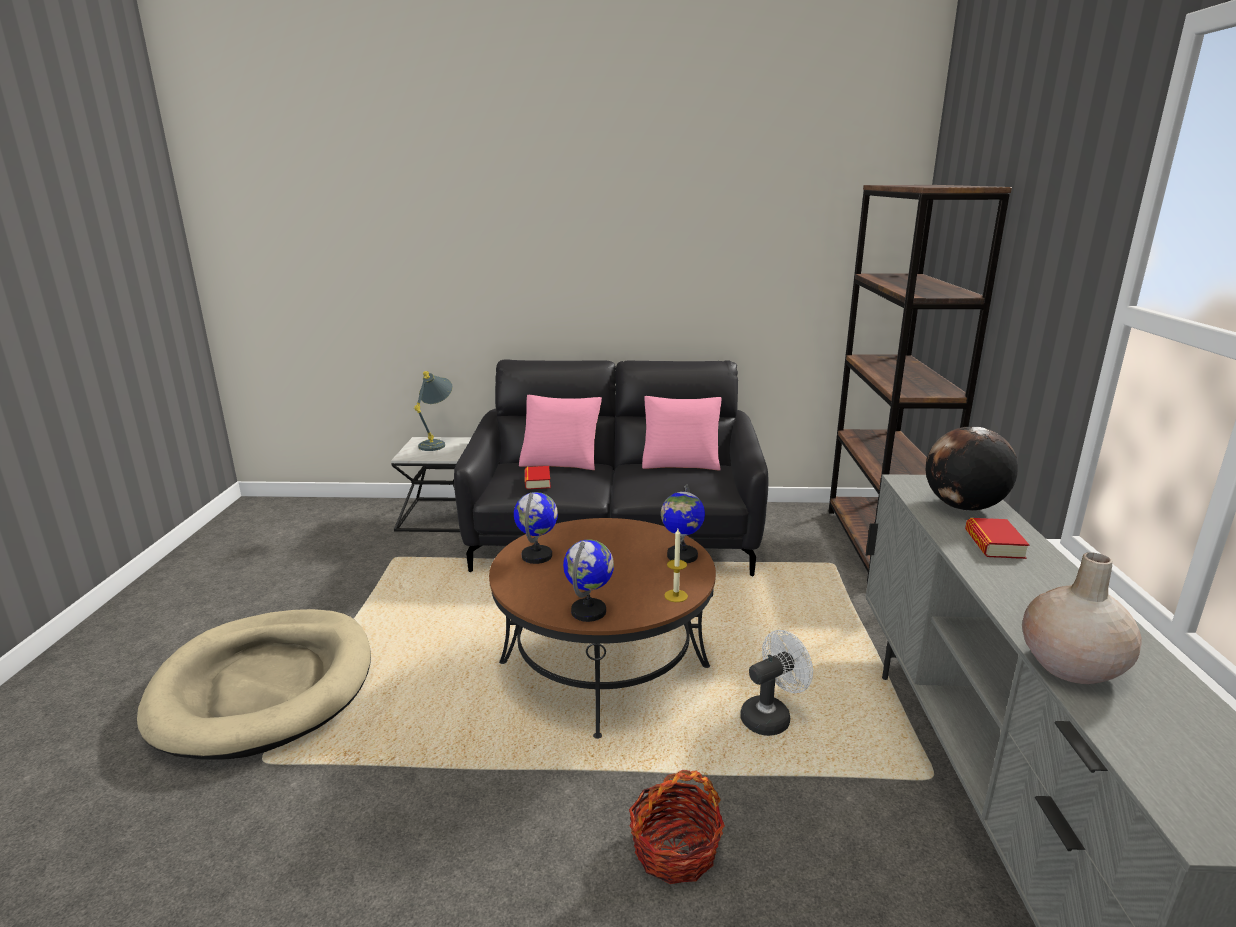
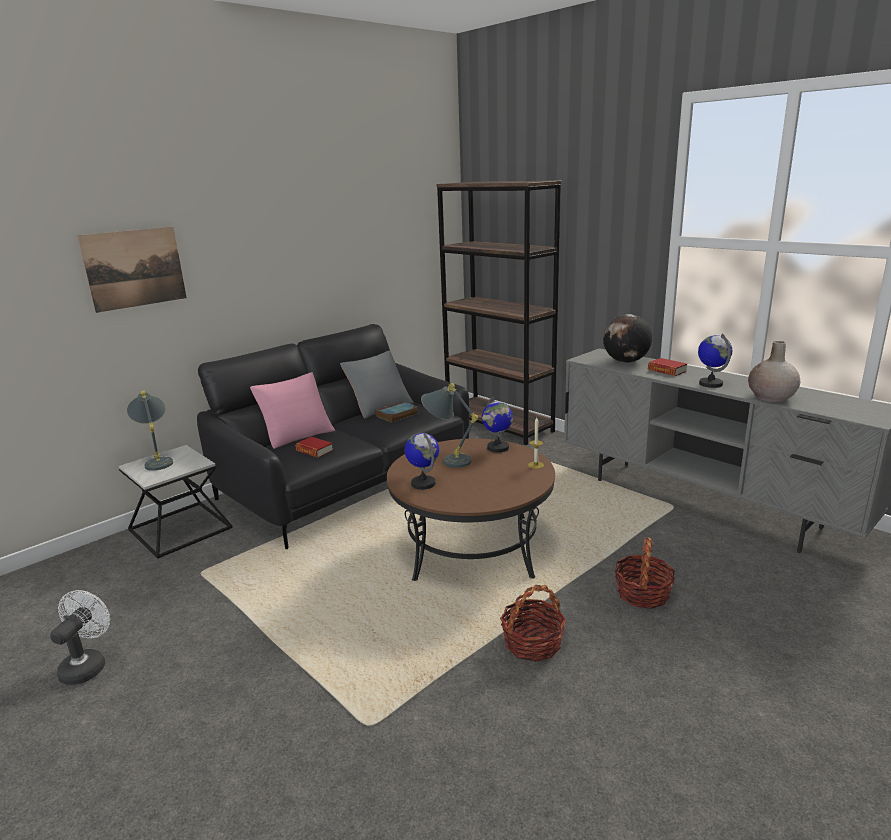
camera: 45 degrees left, 0 degrees up
beige dog bed [137,609,371,760] -> none
globe [563,539,614,622] -> globe moved to [698,333,732,388]
pink pillow [642,396,721,470] -> grey pillow [340,350,414,418]
white fan [740,630,813,736] -> white fan moved to [50,590,110,685]
none -> picture [77,227,187,313]
none -> book [375,401,418,423]
none -> grey table lamp [421,383,478,468]
none -> basket [500,585,566,662]

